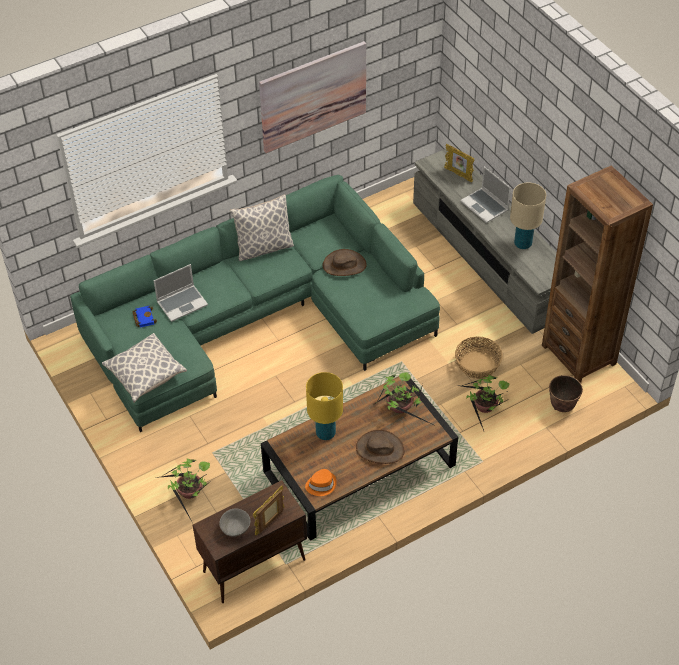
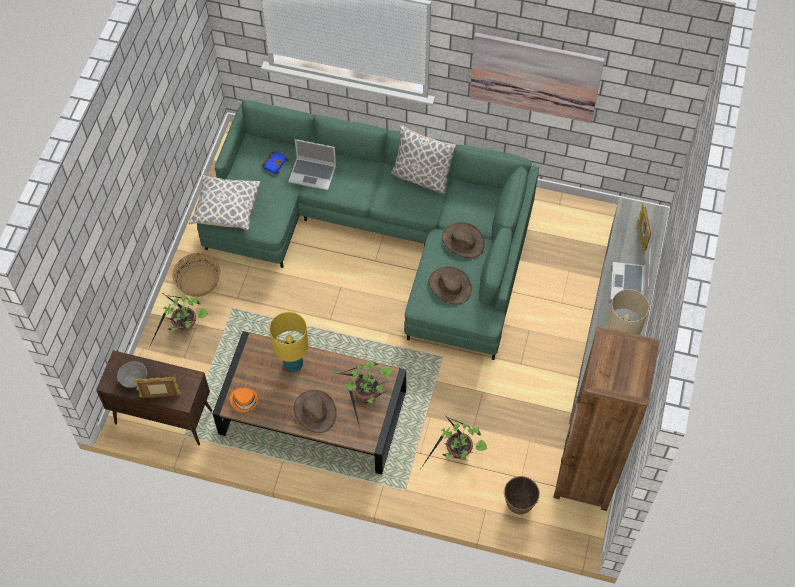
camera: 45 degrees right, 10 degrees up
basket [455,336,503,379] -> basket moved to [173,253,220,297]
none -> brown hat [429,267,472,304]

